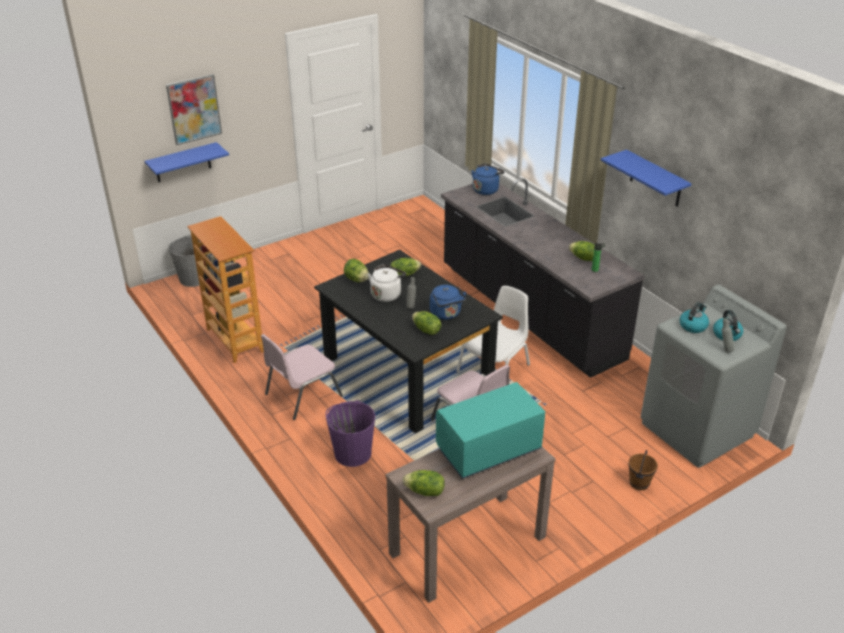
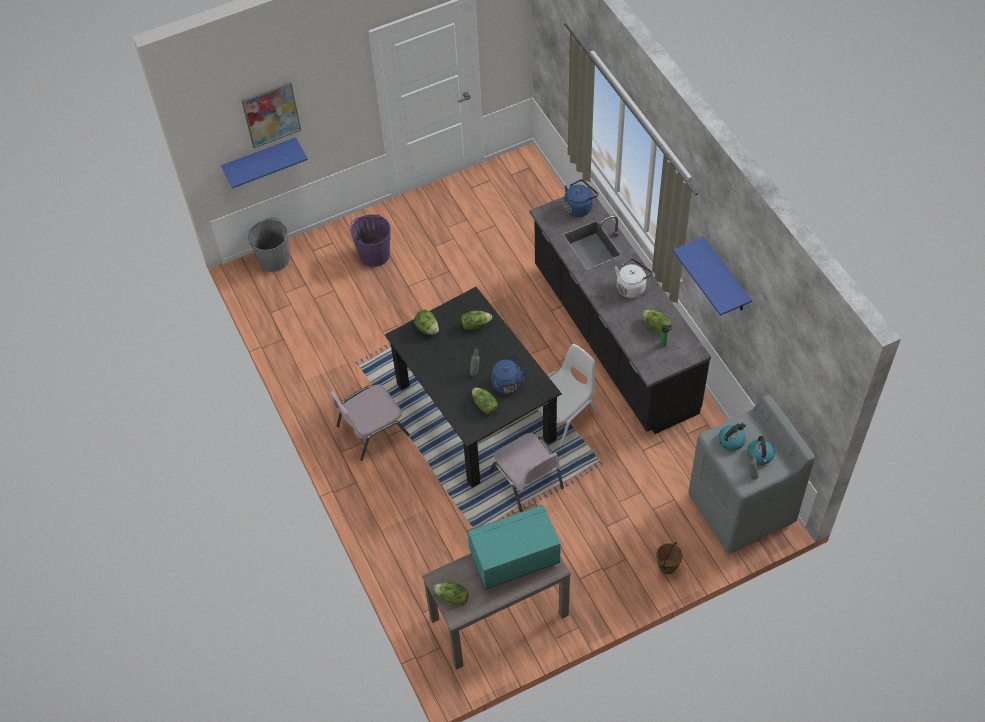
camera: 10 degrees right, 20 degrees up
bookcase [187,216,264,363] -> none
purple bucket [325,400,375,467] -> purple bucket moved to [350,214,391,267]
white kettle [367,264,406,302] -> white kettle moved to [615,258,652,298]

